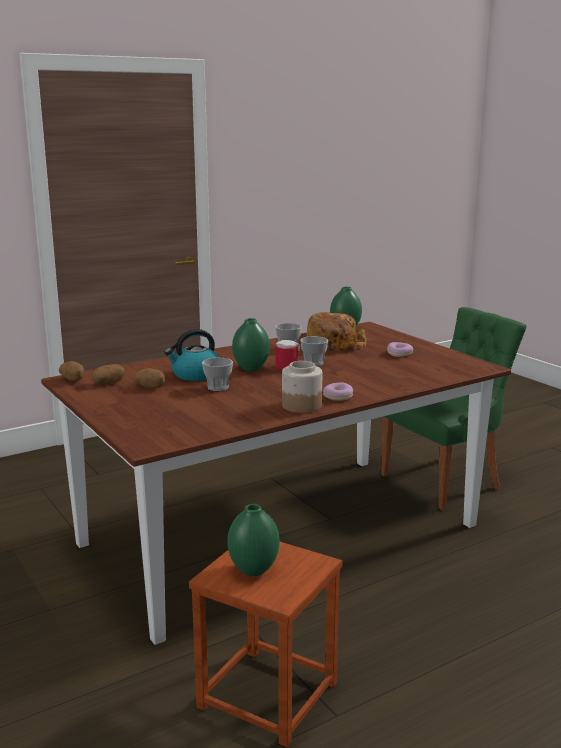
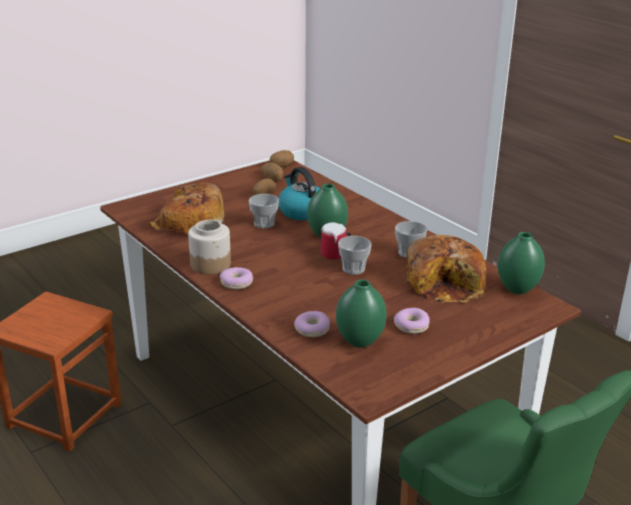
camera: 85 degrees right, 10 degrees up
green vase [227,504,280,576] -> green vase moved to [336,279,387,348]
none -> bread [149,182,224,235]
none -> donut [294,311,330,337]

